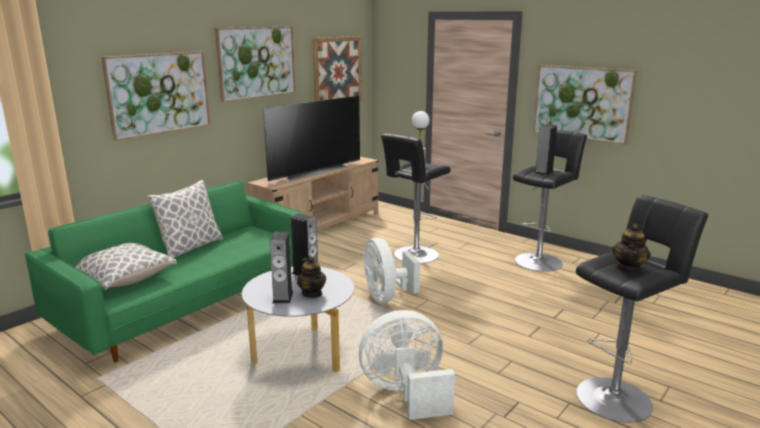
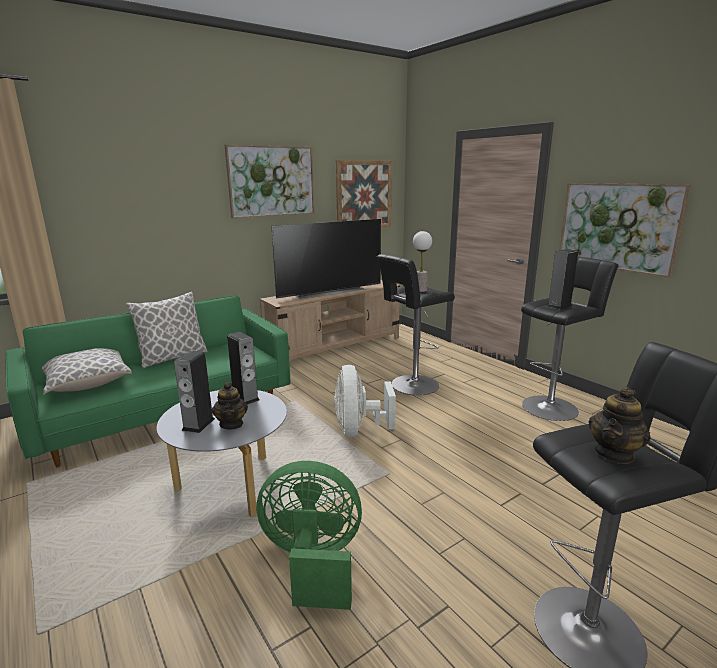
camera: 15 degrees right, 0 degrees up
picture [101,51,211,141] -> none
white fan [359,310,455,420] -> green fan [256,461,362,610]

